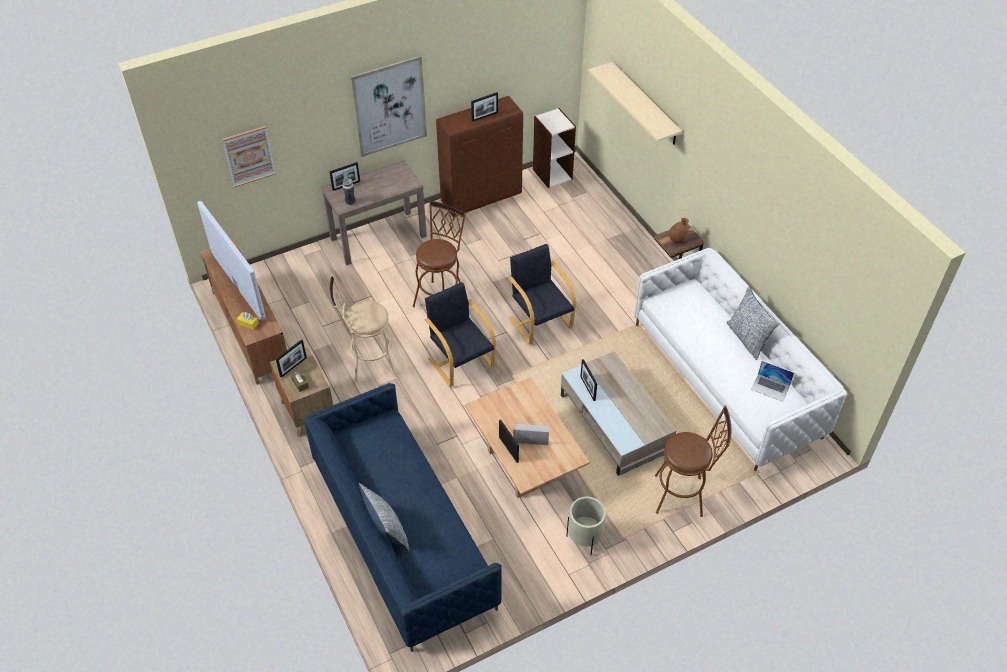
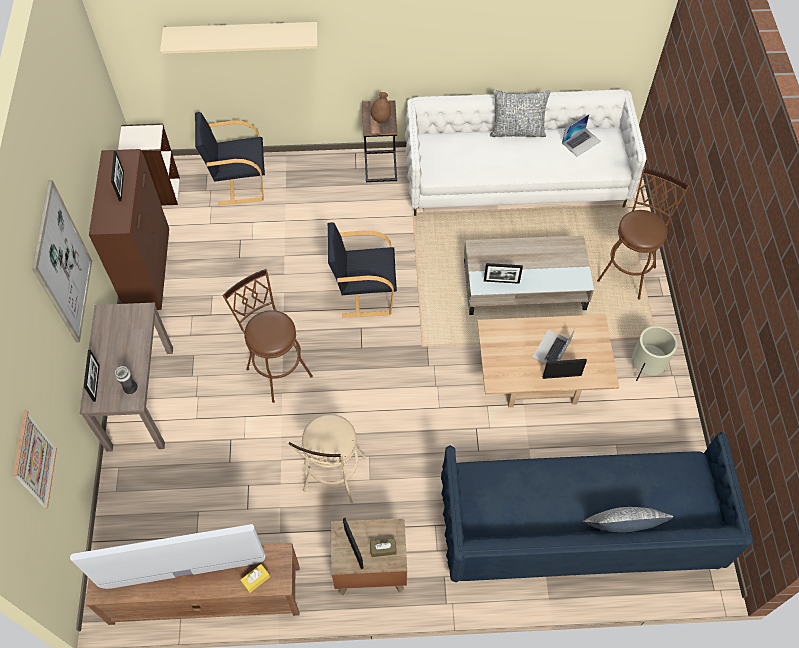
camera: 65 degrees left, 10 degrees up
black armchair [425,282,496,387] -> black armchair moved to [195,112,265,205]

